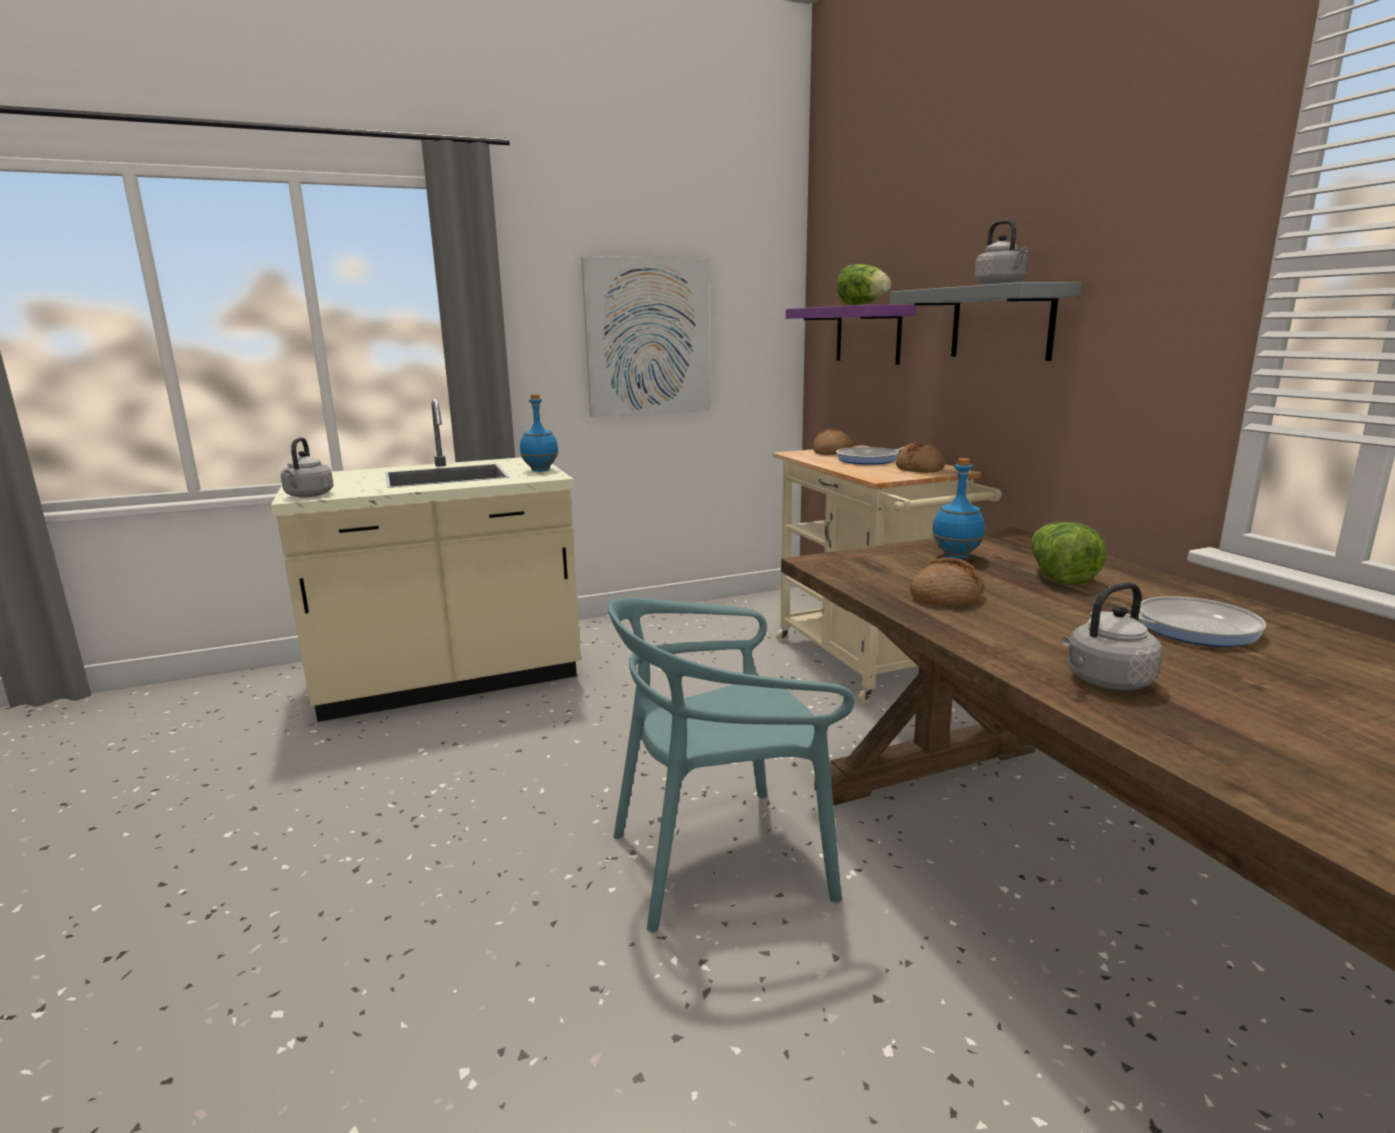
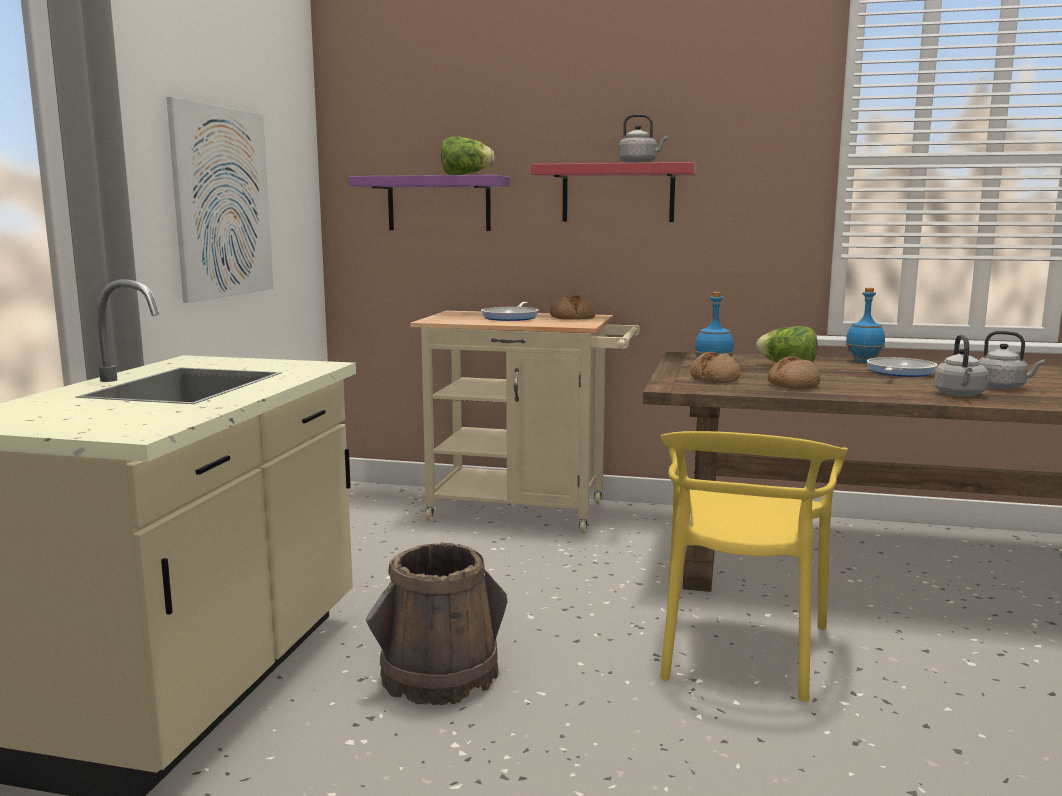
camera: 55 degrees left, 5 degrees down
grey kettle [281,437,334,498] -> grey kettle moved to [979,331,1045,390]
blue bottle [520,394,558,472] -> blue bottle moved to [846,288,885,362]
turquoise chair [608,598,854,932] -> yellow chair [660,431,848,702]
bread [813,429,853,455] -> bread moved to [690,352,741,383]
grey shelf [890,282,1082,361] -> red shelf [531,162,697,222]
none -> brown bucket [366,542,508,705]

